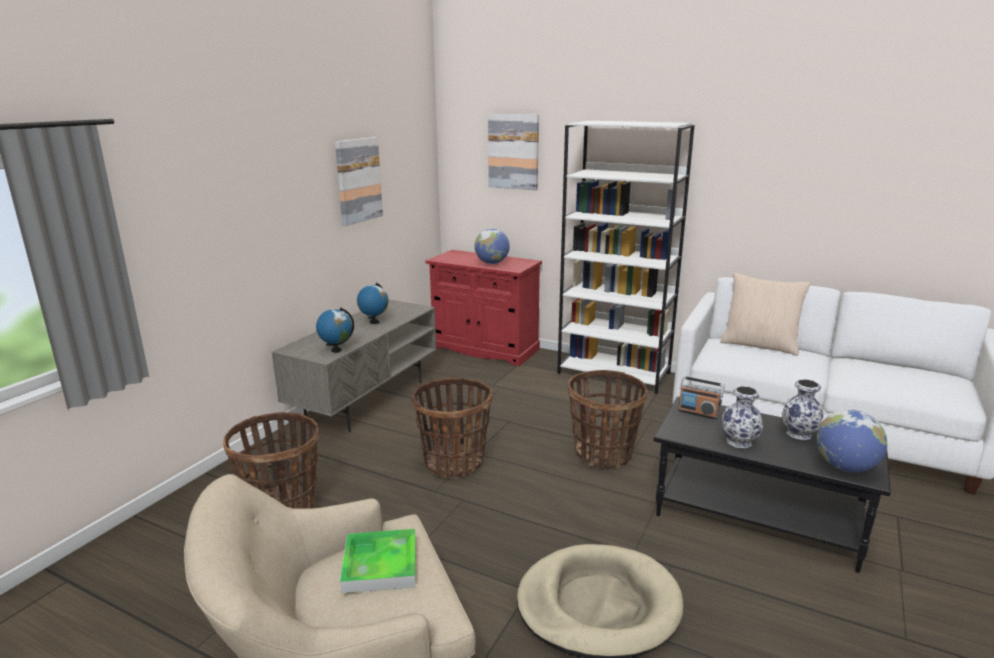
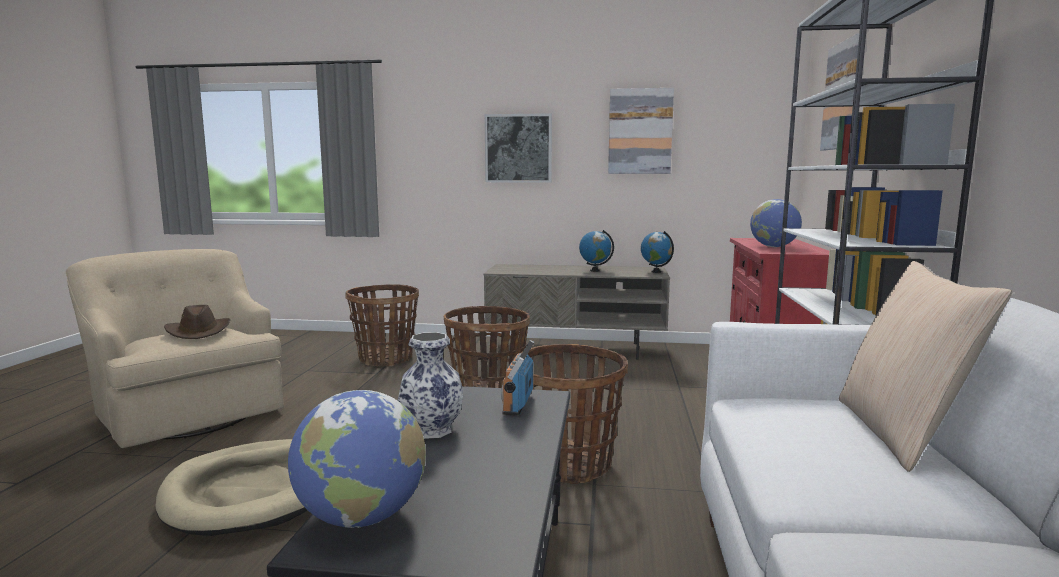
camera: 70 degrees right, 10 degrees down
globe [316,307,354,353] -> globe moved to [641,231,674,273]
tray [340,529,416,593] -> brown hat [164,305,230,339]
vase [782,379,824,440] -> none
none -> picture [485,113,552,182]

